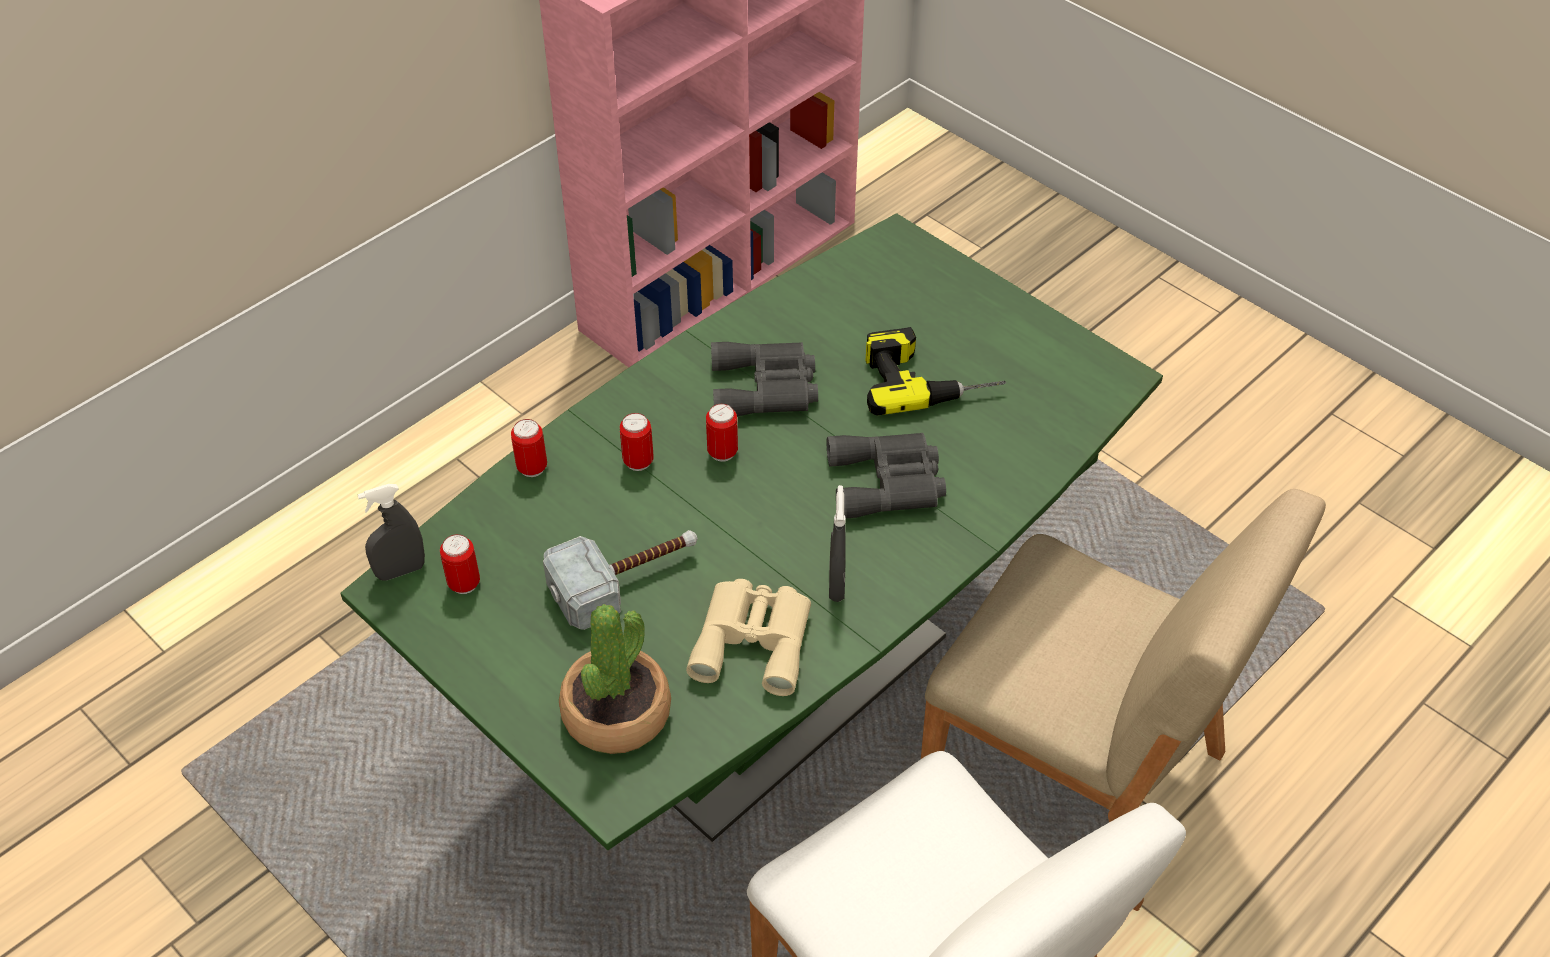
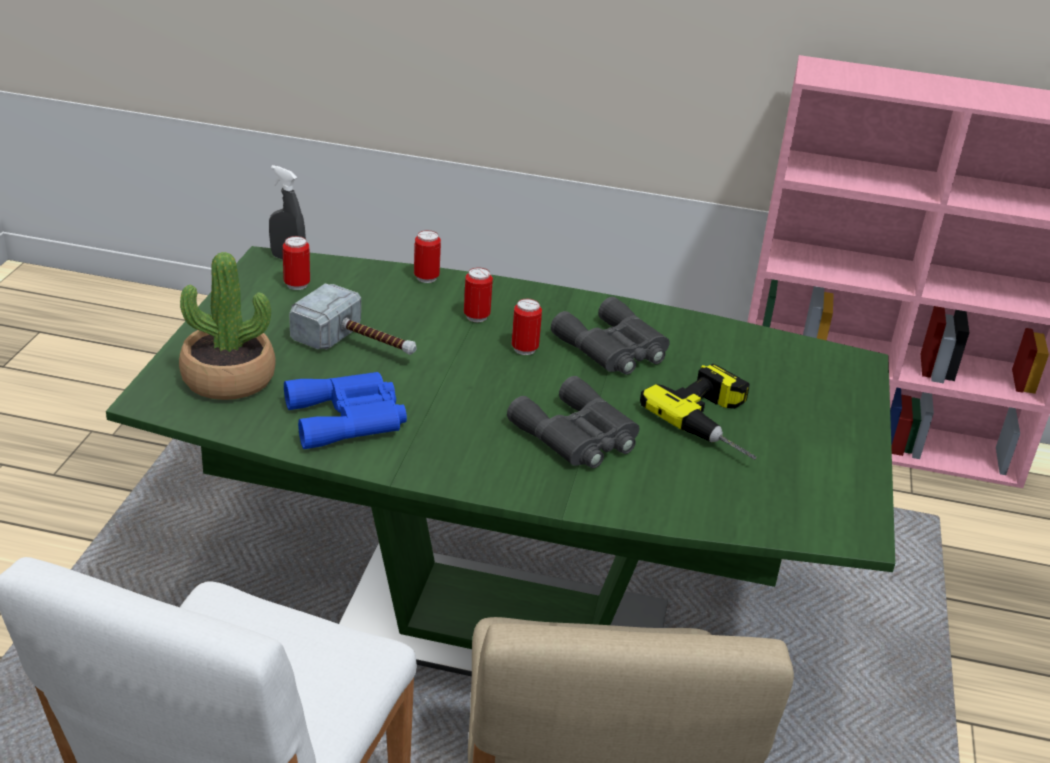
camera: 55 degrees right, 15 degrees down
beige binoculars [686,579,811,696] -> blue binoculars [284,372,407,449]
grey spray bottle [829,485,846,602] -> none

